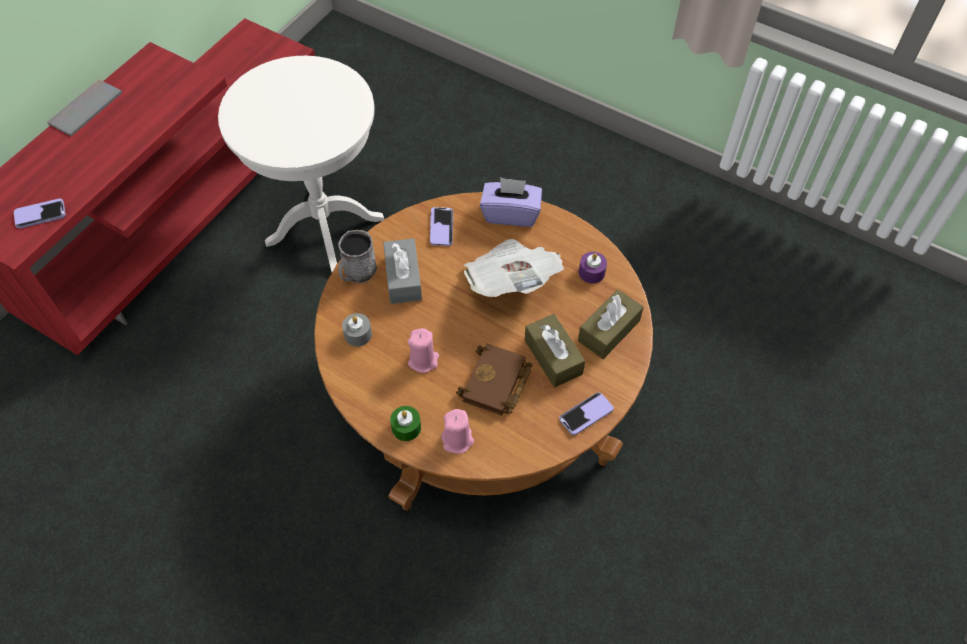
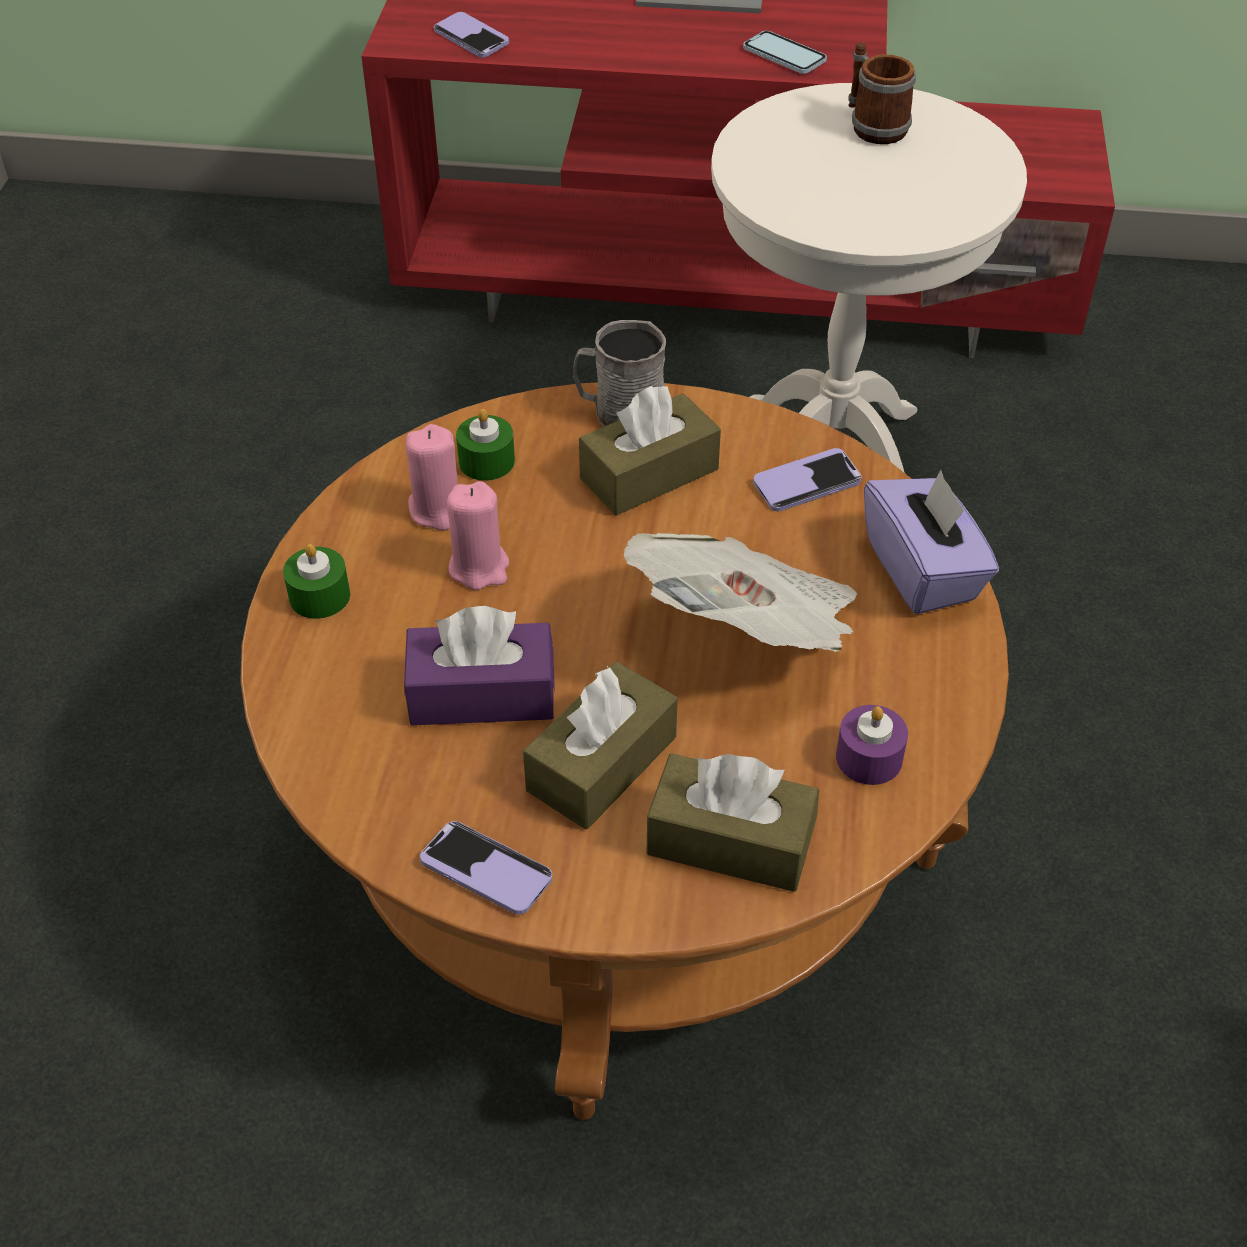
camera: 65 degrees right, 10 degrees down
grey candle [342,313,372,347] -> green candle [456,409,515,481]
grey tissue box [383,238,422,304] -> brown tissue box [579,386,721,516]
pink candle [442,409,474,454] -> pink candle moved to [406,424,458,531]
brown book [456,343,532,416] -> purple tissue box [404,606,555,725]
none -> phone [743,31,827,74]
none -> mug [848,42,916,144]

